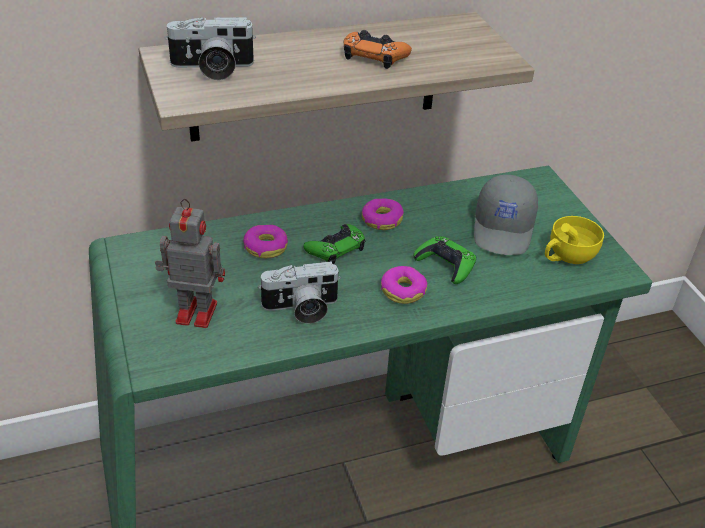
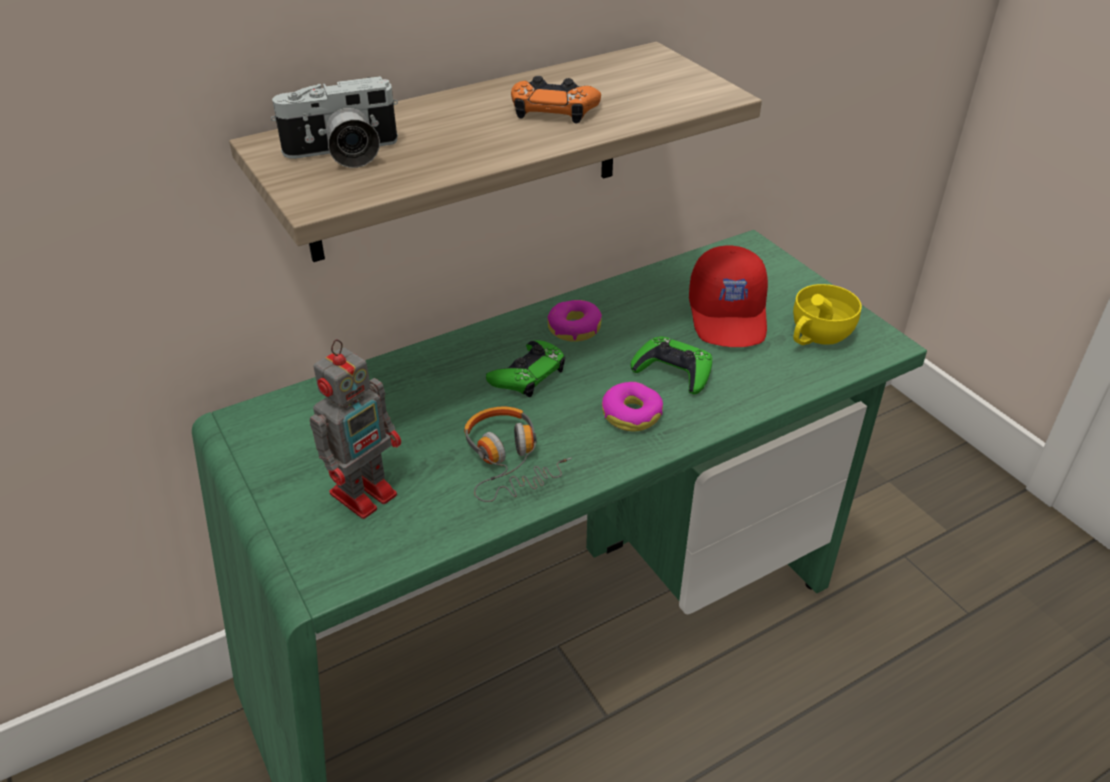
camera: 10 degrees left, 0 degrees up
toy robot [155,199,225,328] -> toy robot turned 135 degrees clockwise [310,339,401,519]
donut [243,225,288,258] -> none
camera [258,261,341,324] -> headphones [464,407,572,502]
grey cap [474,175,538,255] -> red cap [689,245,768,347]

